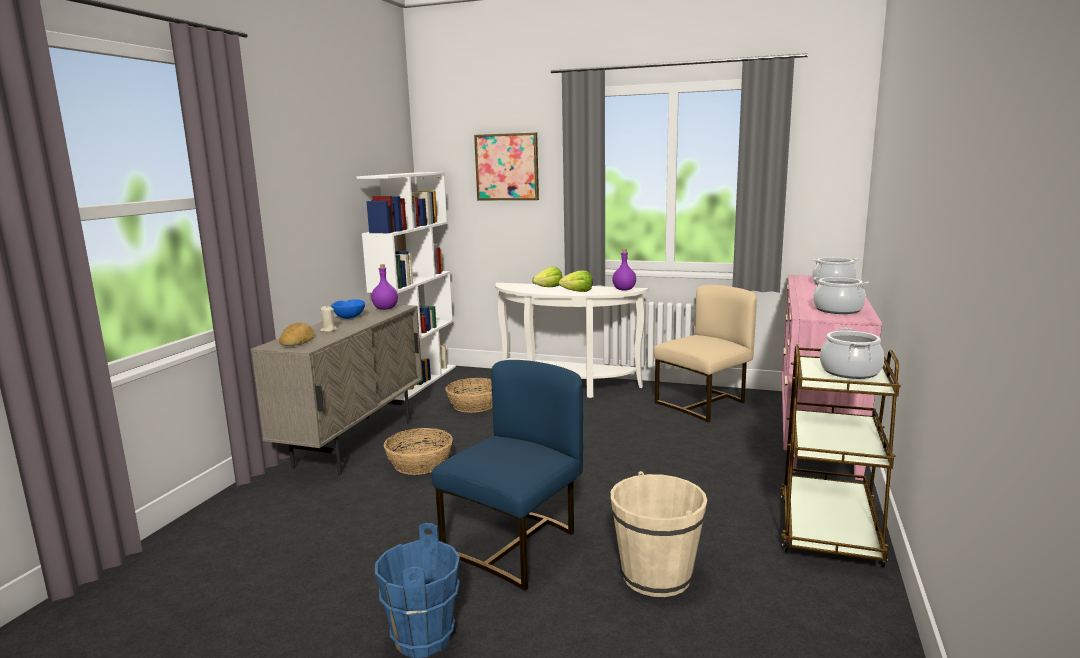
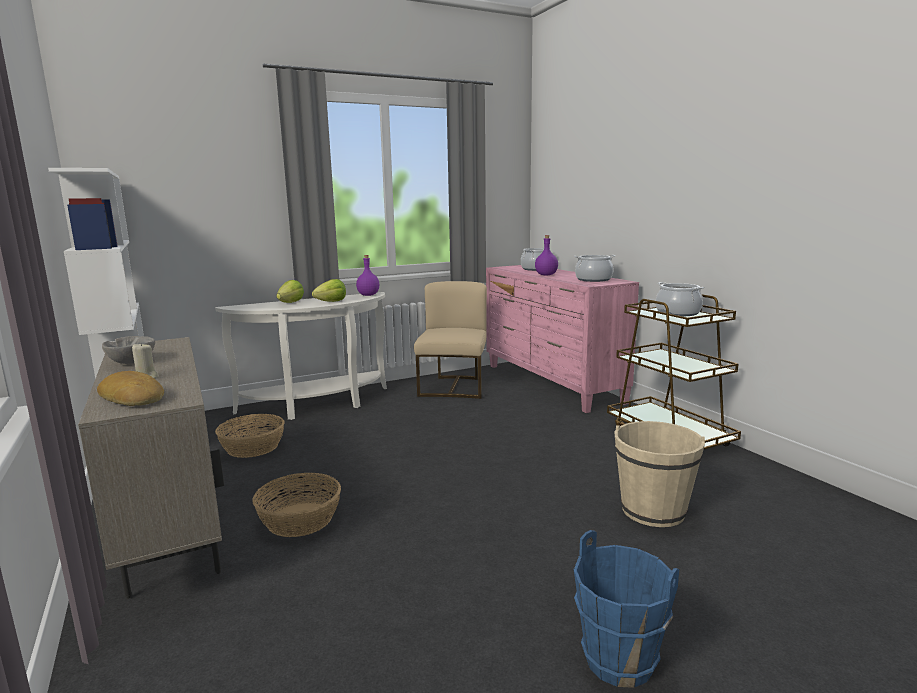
camera: 45 degrees left, 0 degrees up
blue bowl [331,299,365,319] -> grey bowl [102,336,155,364]
purple bottle [371,264,398,310] -> purple bottle moved to [535,235,558,275]
blue chair [432,360,583,591] -> none
picture [474,132,539,200] -> none

